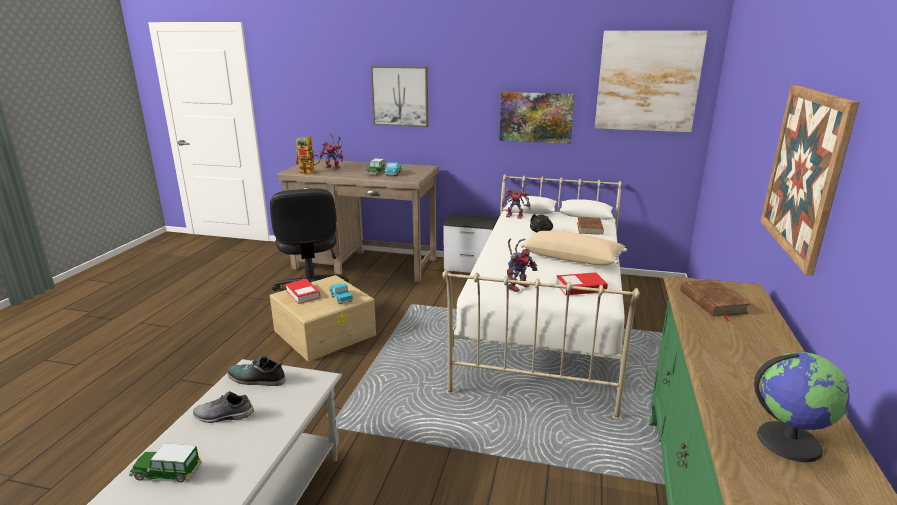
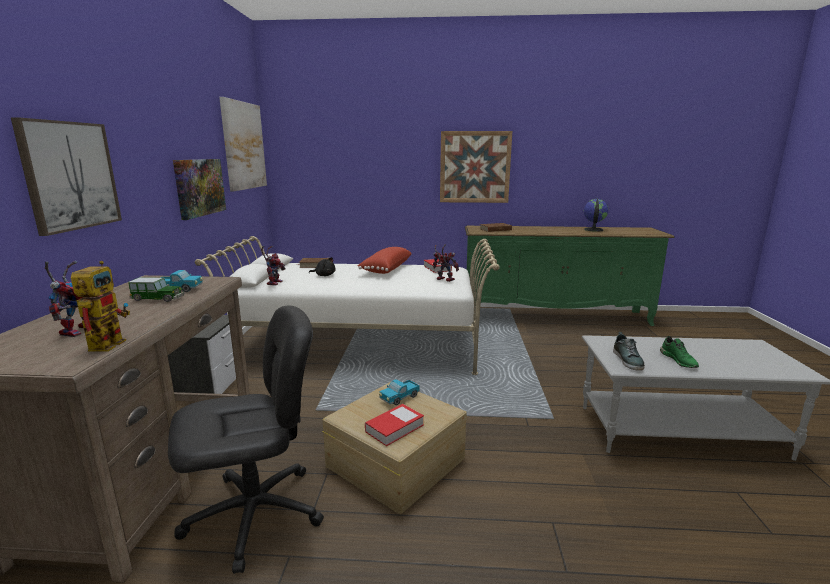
camera: 100 degrees left, 5 degrees down
toy car [129,443,202,482] -> none
grey shoe [193,391,254,423] -> green shoe [660,336,699,368]
beige pillow [520,231,627,265] -> red pillow [358,247,412,274]

